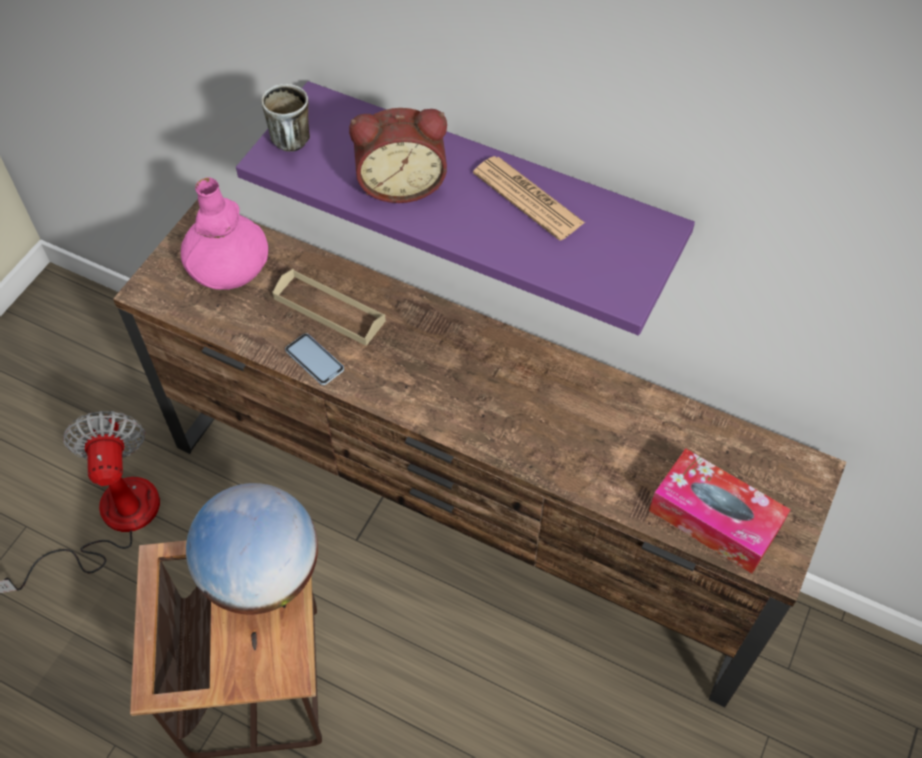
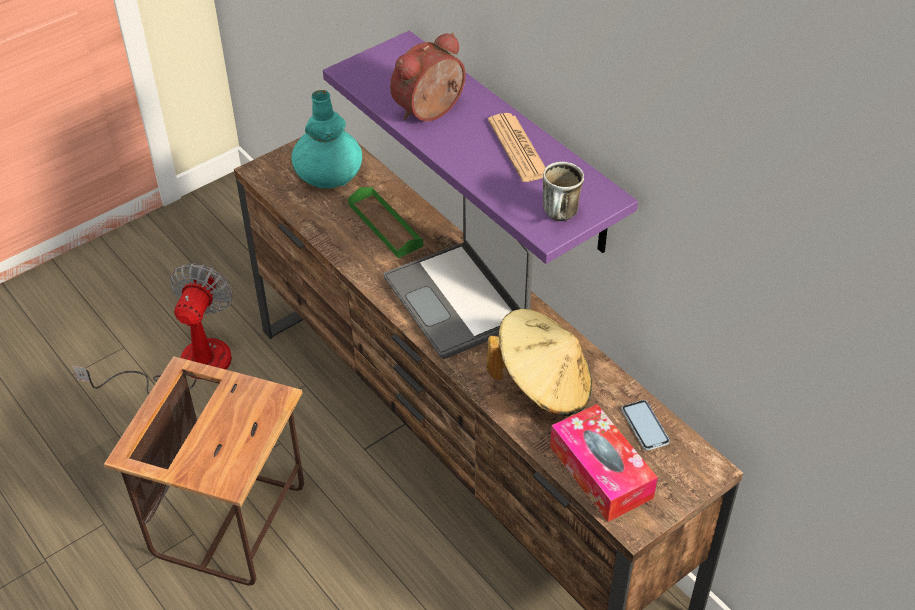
camera: 25 degrees right, 10 degrees down
pink vase [181,177,268,290] -> turquoise vase [292,90,362,188]
globe [186,483,318,615] -> none
mug [261,84,310,152] -> mug moved to [543,162,584,221]
beige tray [272,269,386,346] -> green tray [348,187,423,258]
phone [285,333,344,385] -> phone moved to [622,400,670,451]
alarm clock [349,108,447,203] -> alarm clock turned 120 degrees clockwise [390,32,465,121]
none -> laptop [383,196,533,359]
none -> beige hat [487,309,592,416]

